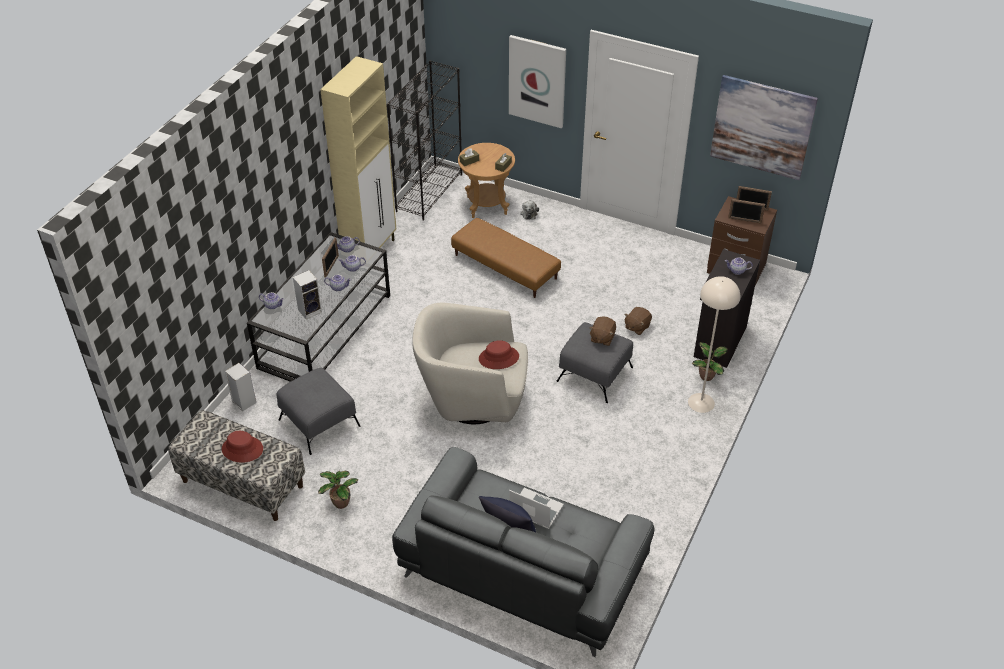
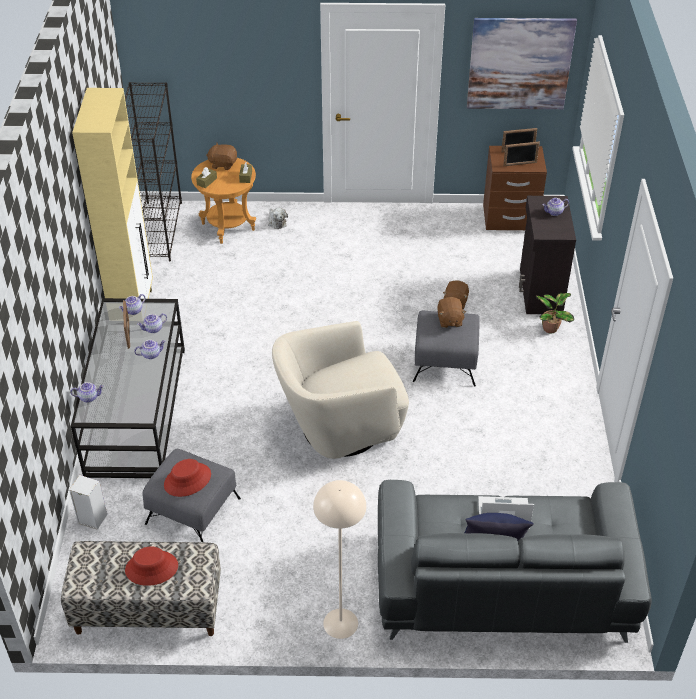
camera: 25 degrees left, 0 degrees up
speaker [293,270,322,319] -> none
potted plant [318,471,358,509] -> none
brown ottoman [451,218,561,298] -> none
red hat [479,340,519,369] -> red hat moved to [164,459,211,497]
picture [509,35,566,128] -> none
beige floor lamp [688,276,740,413] -> beige floor lamp moved to [313,480,367,639]
none -> brown plush toy [206,143,237,170]

